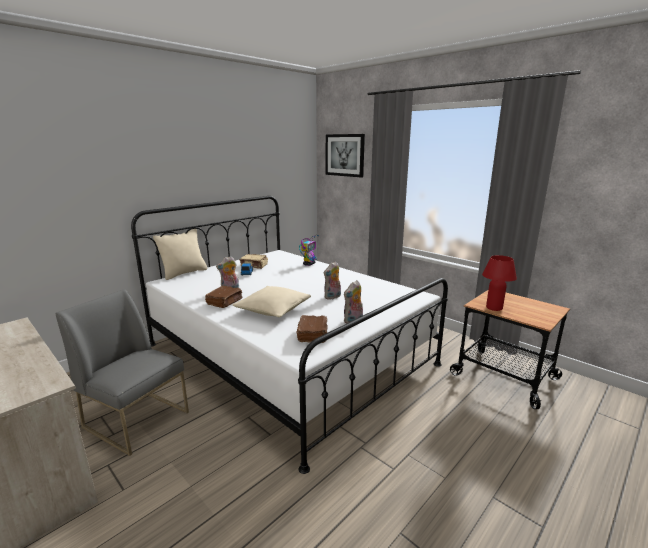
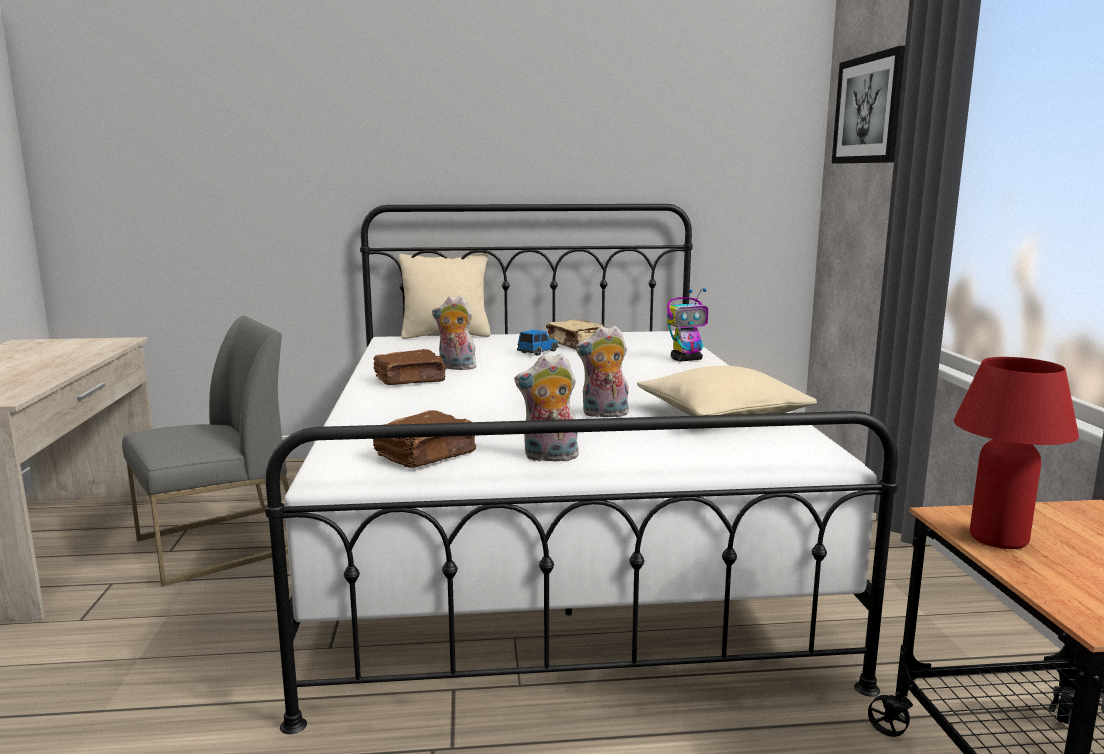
camera: 40 degrees right, 5 degrees down
grey chair [56,289,189,456] -> grey chair turned 75 degrees clockwise [122,316,289,586]
beige pillow [232,286,311,317] -> beige pillow moved to [637,366,817,416]

